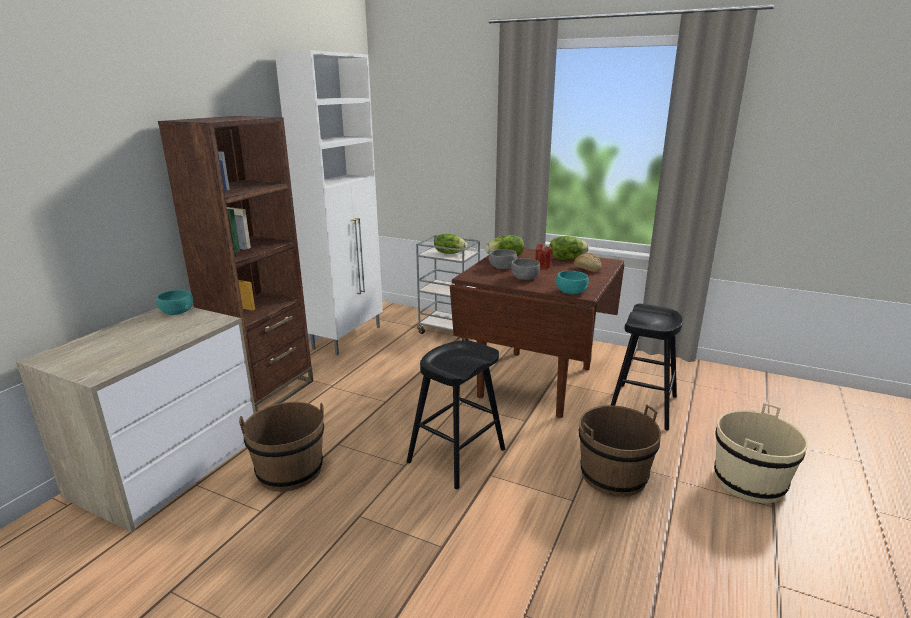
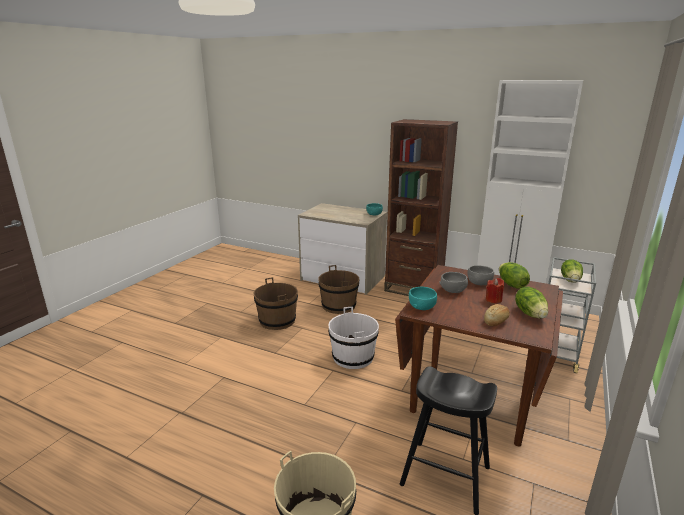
camera: 90 degrees right, 0 degrees up
black stool [407,340,505,489] -> white bucket [328,307,379,369]
brown bucket [579,404,661,497] -> brown bucket moved to [254,277,298,330]

